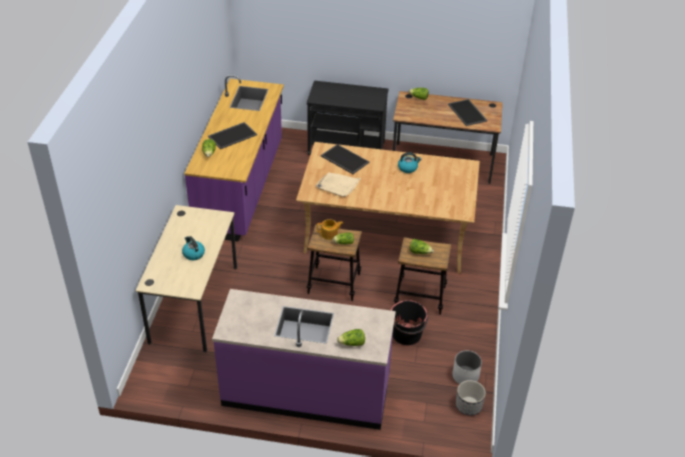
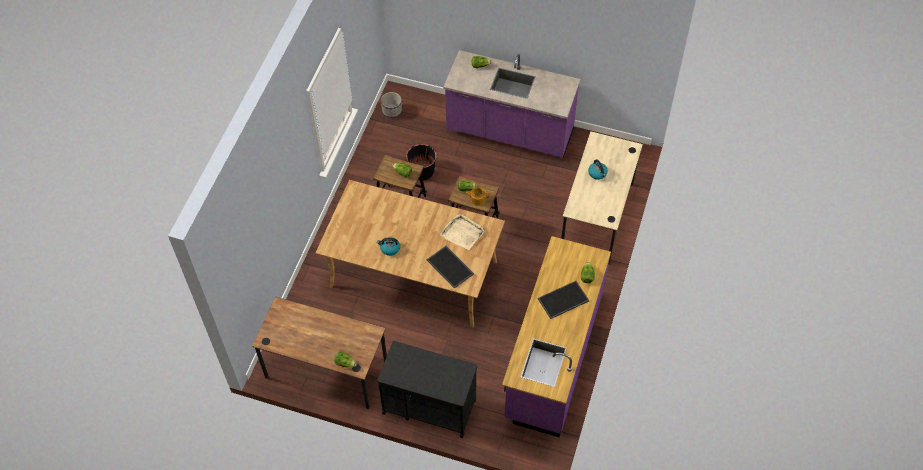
camera: 170 degrees left, 15 degrees up
tray [448,99,487,126] -> none
white planter [452,351,482,384] -> none

